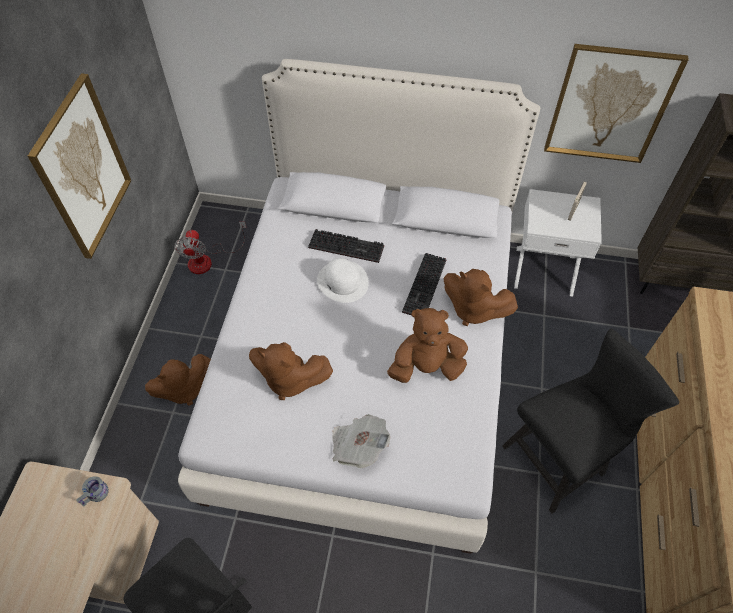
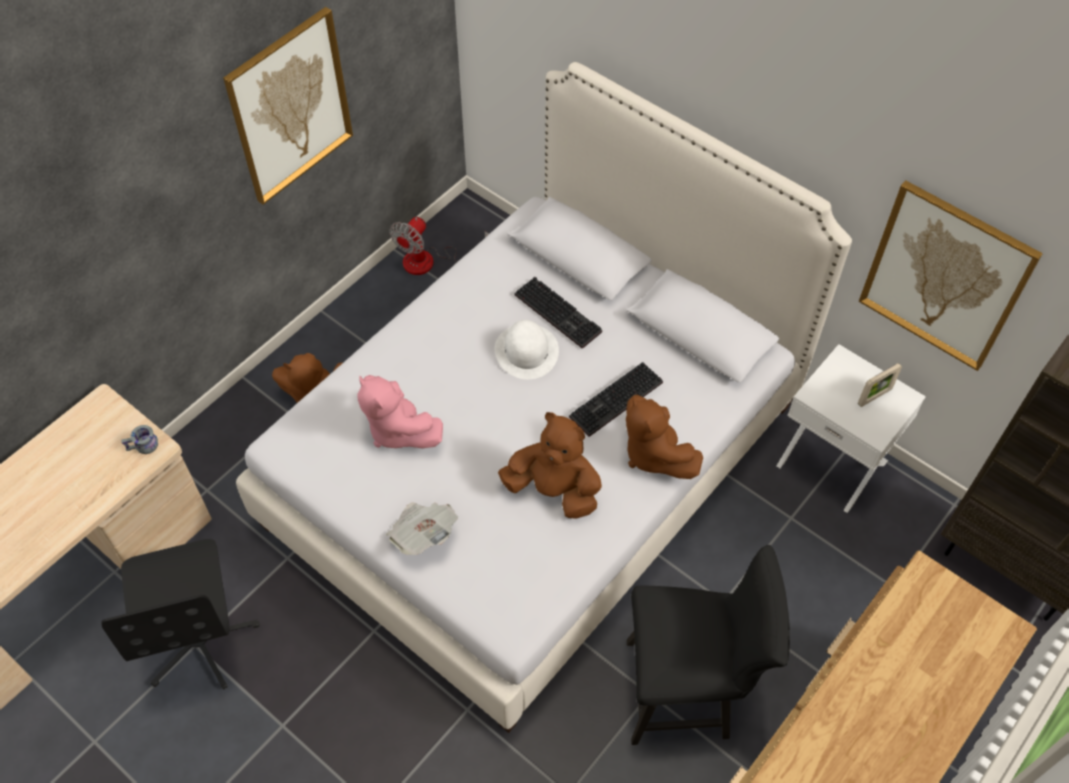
camera: 30 degrees right, 0 degrees up
brown plush toy [249,342,333,400] -> pink plush toy [357,375,443,448]

